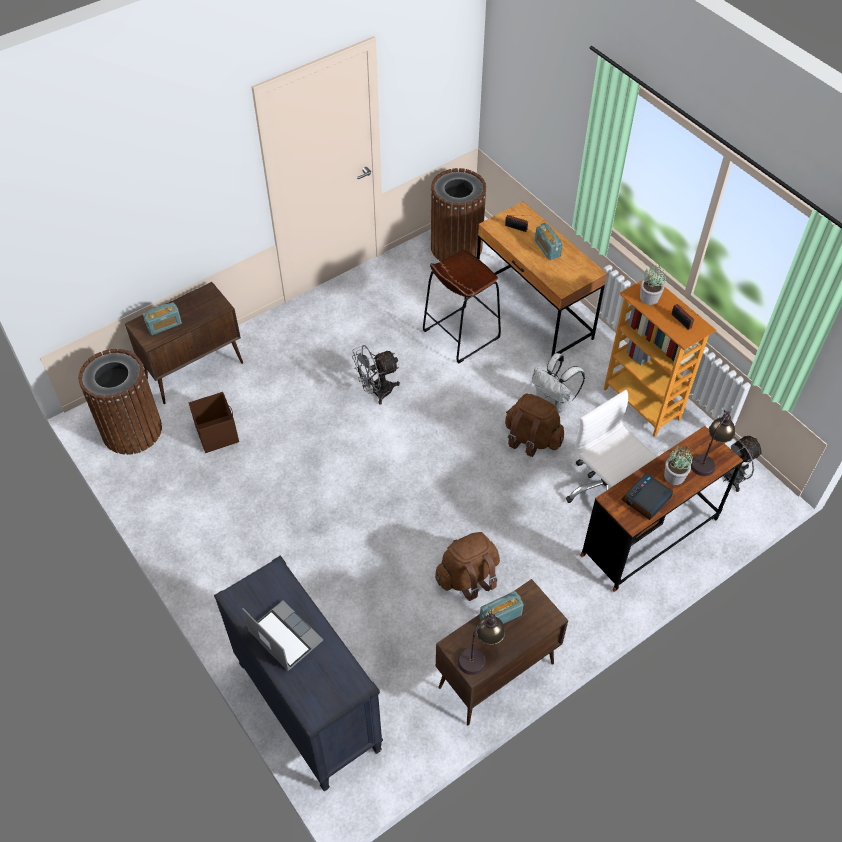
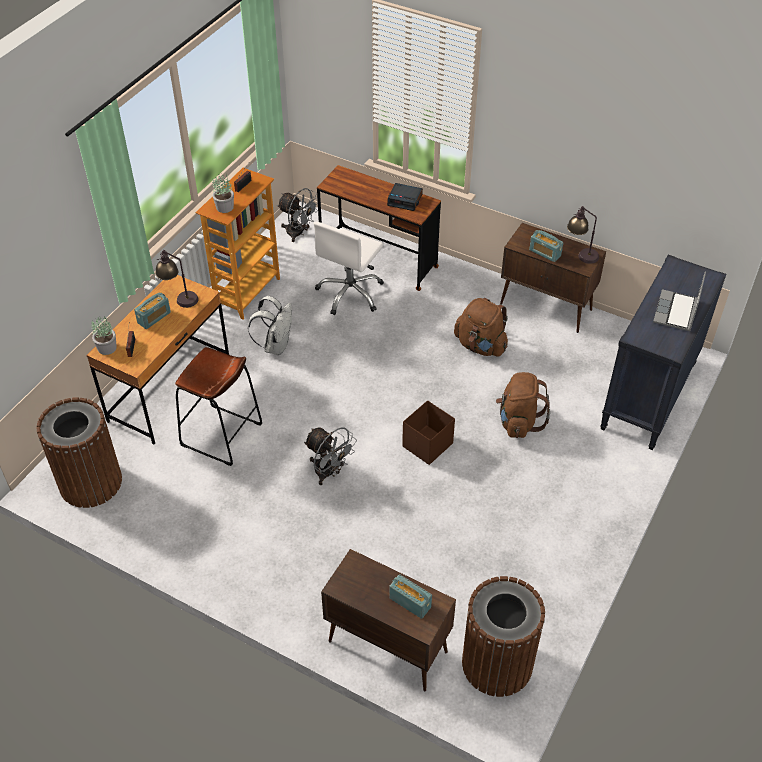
camera: 115 degrees left, 5 degrees down
brown storage box [189,392,239,453] -> brown storage box moved to [402,400,455,465]
brown backpack [505,394,564,457] -> brown backpack moved to [496,372,550,438]
potted plant [664,445,693,485] -> potted plant moved to [92,314,117,355]
table lamp [690,410,735,476] -> table lamp moved to [155,250,199,308]

